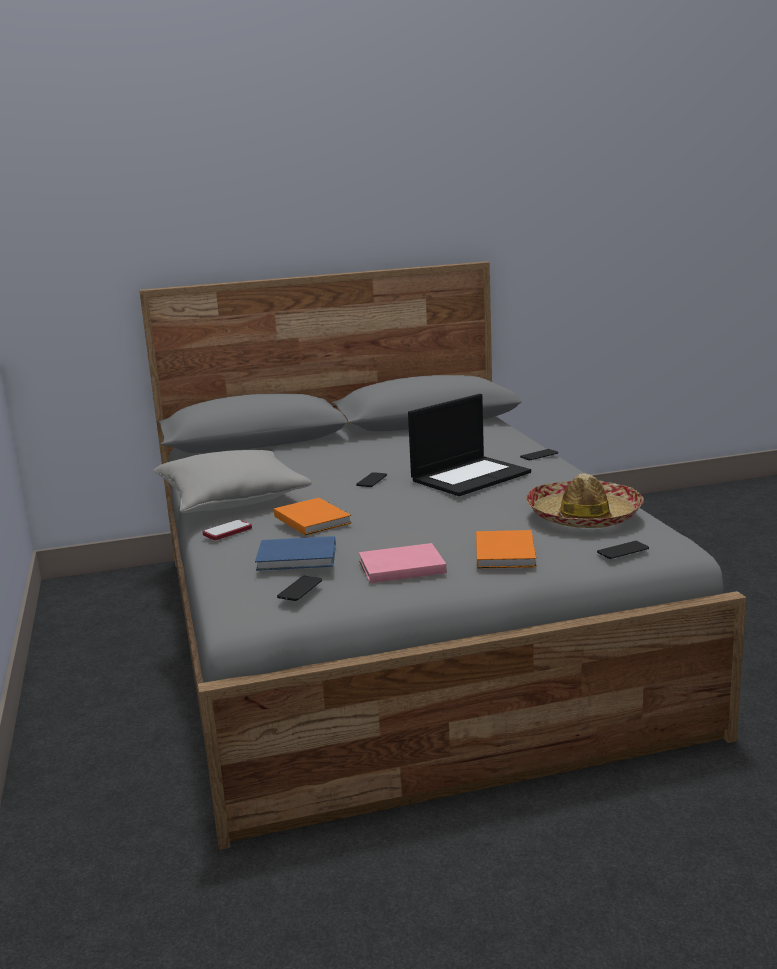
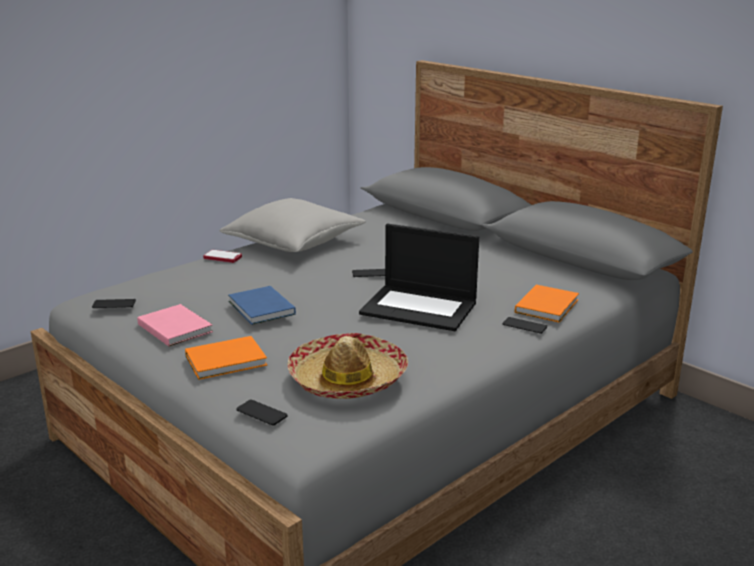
camera: 60 degrees right, 5 degrees up
blue book [255,536,336,571] -> blue book moved to [228,286,296,325]
orange book [274,498,352,535] -> orange book moved to [515,285,579,323]

